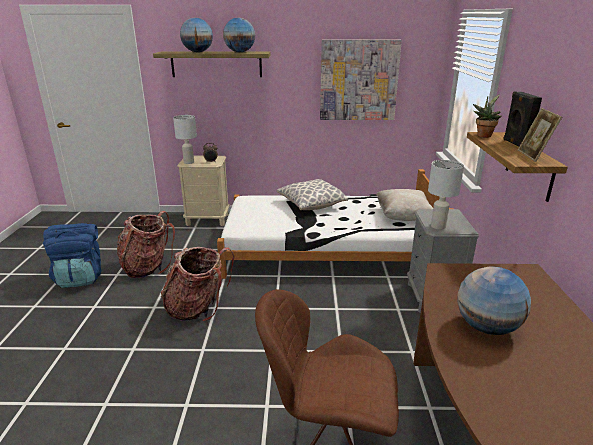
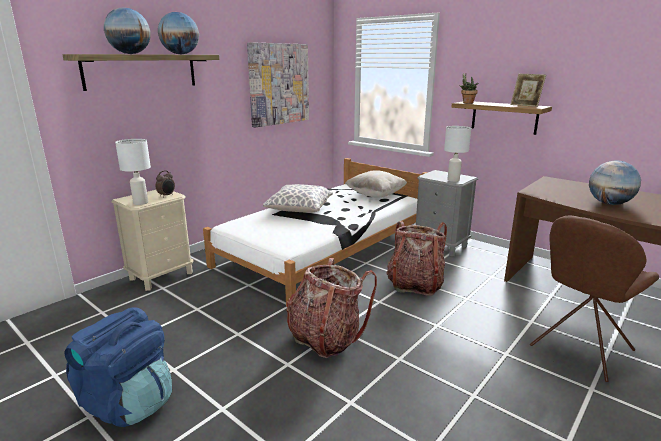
camera: 50 degrees left, 5 degrees down
backpack [117,211,175,278] -> backpack moved to [386,221,447,296]
black speaker [503,91,542,147] -> none

